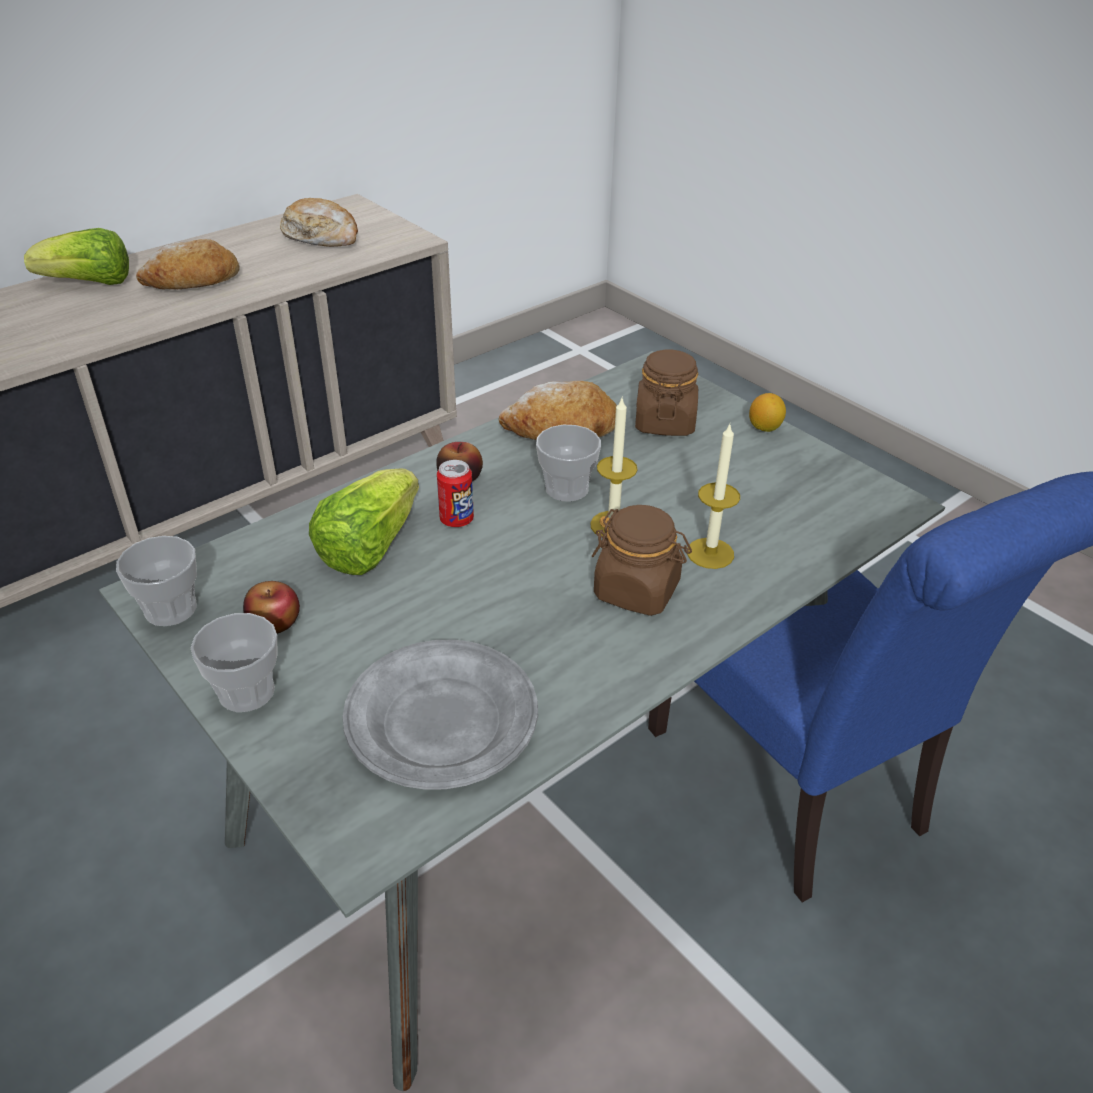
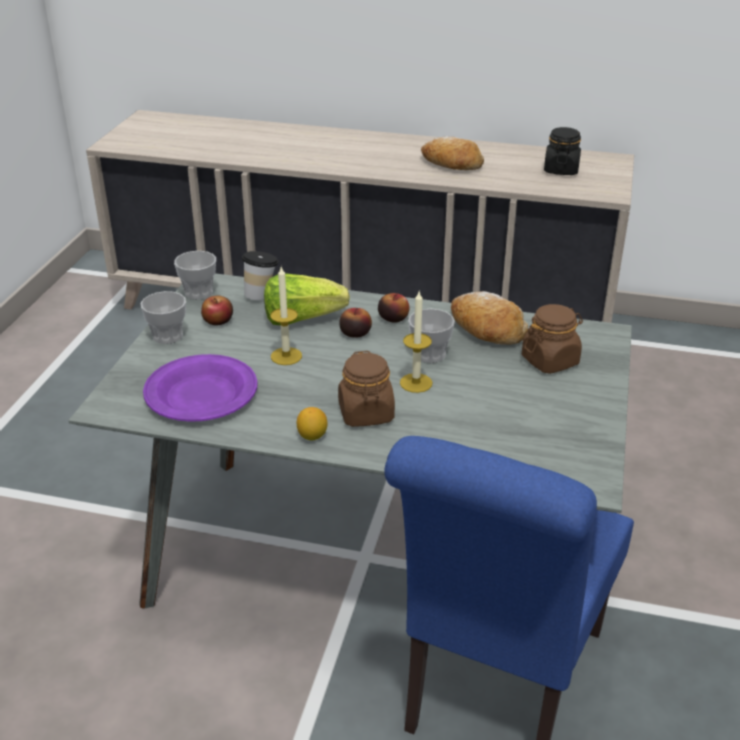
camera: 55 degrees right, 5 degrees down
lettuce [24,228,129,285] -> none
bread [280,198,358,247] -> black jar [544,127,581,175]
grey plate [343,640,538,790] -> purple plate [143,354,258,422]
can [437,460,474,527] -> apple [339,308,372,338]
candle [687,424,740,569] -> candle moved to [270,267,302,365]
lemon [749,393,786,432] -> lemon moved to [297,407,327,441]
none -> cup [242,251,278,300]

